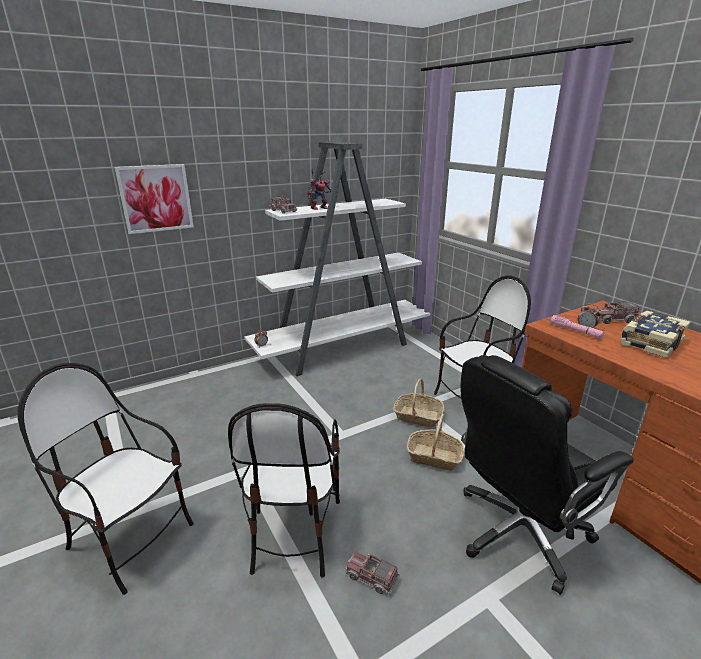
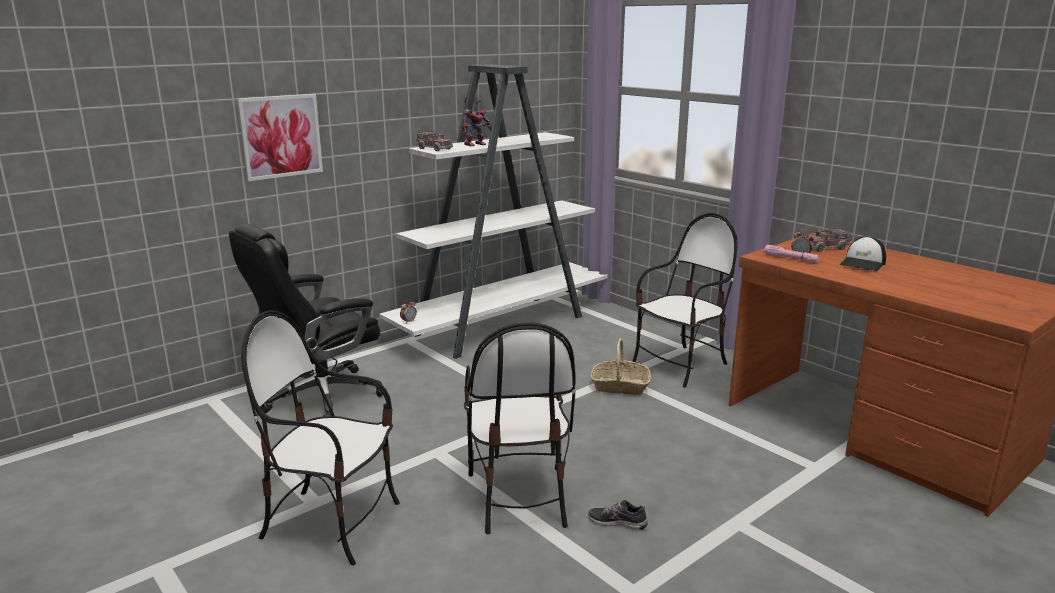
camera: 10 degrees left, 5 degrees down
toy truck [345,552,400,595] -> shoe [588,500,648,530]
basket [407,414,464,471] -> none
black office chair [460,355,634,595] -> black office chair moved to [229,224,384,417]
book [620,311,690,358] -> cap [840,237,886,271]

